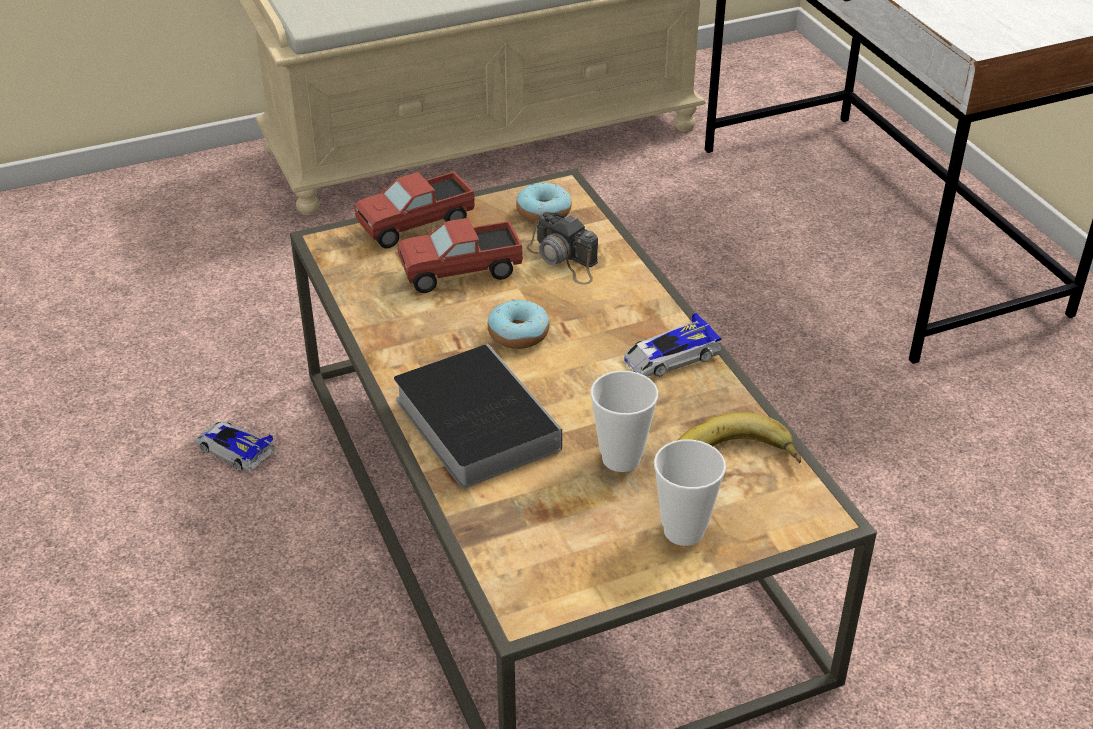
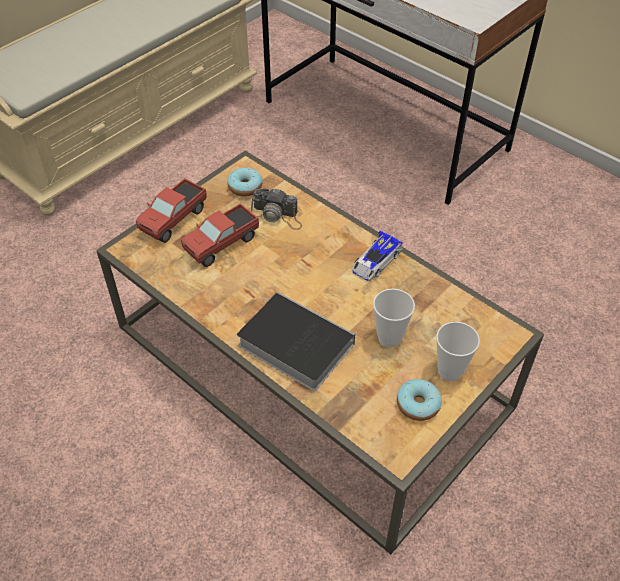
camera: 25 degrees left, 10 degrees up
toy car [194,422,276,473] -> none
donut [488,299,550,349] -> donut moved to [397,379,442,421]
banana [678,412,801,464] -> none

